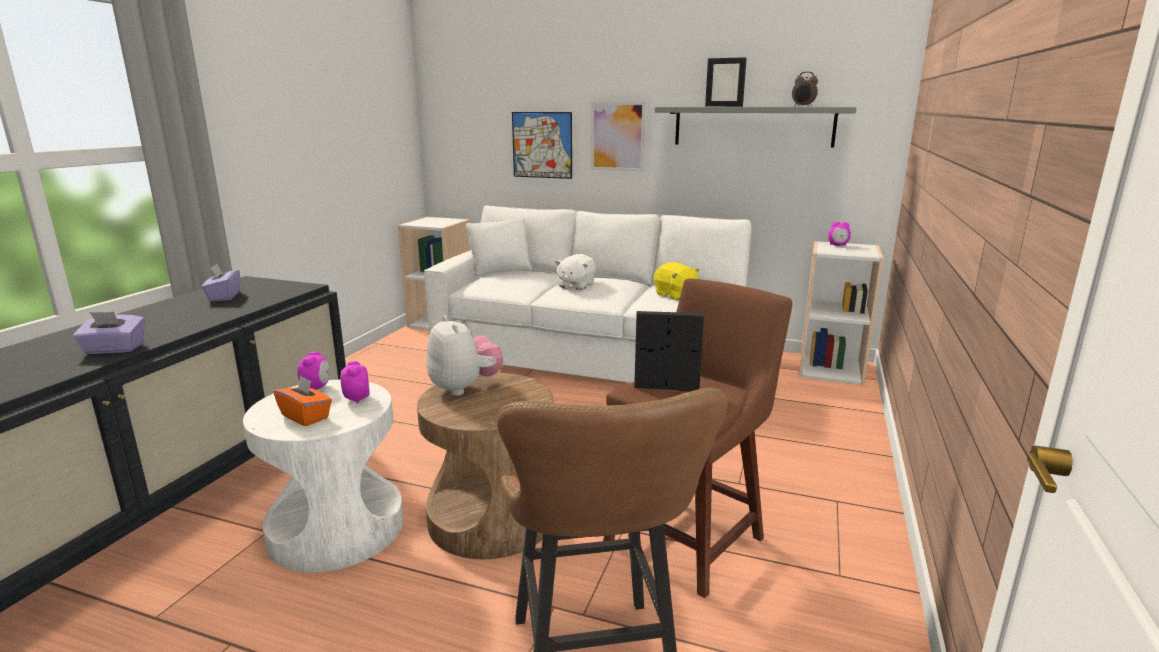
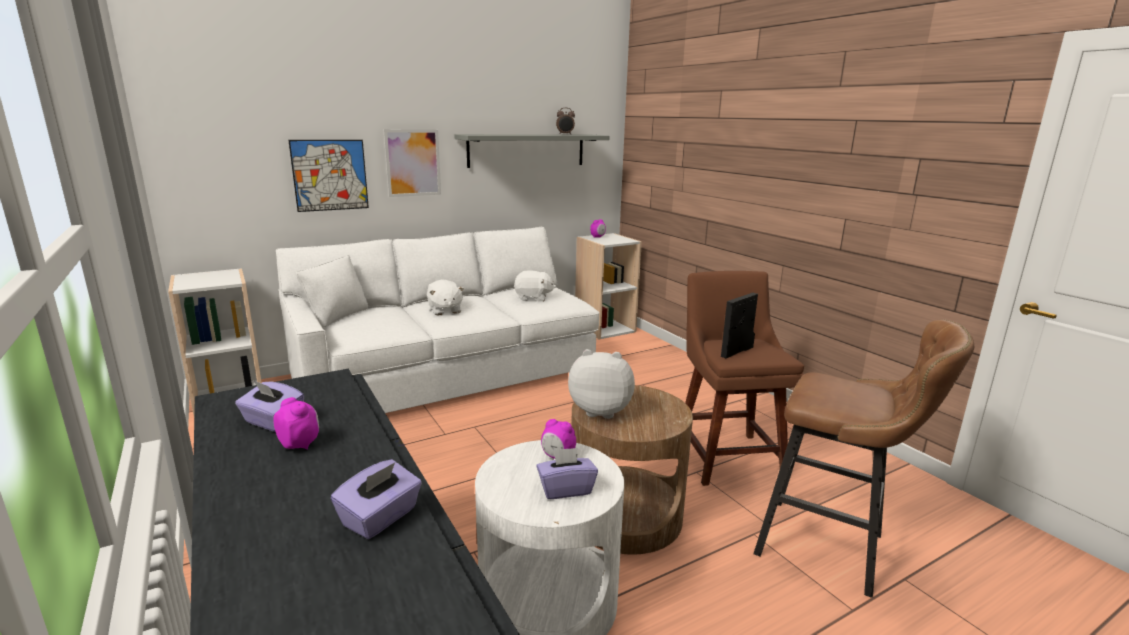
camera: 50 degrees left, 0 degrees up
orange tissue box [274,375,332,426] -> purple tissue box [536,447,598,499]
alarm clock [298,351,330,390] -> alarm clock moved to [274,397,319,450]
yellow plush toy [654,262,700,300] -> white plush toy [514,270,556,301]
picture frame [705,57,747,107] -> none

